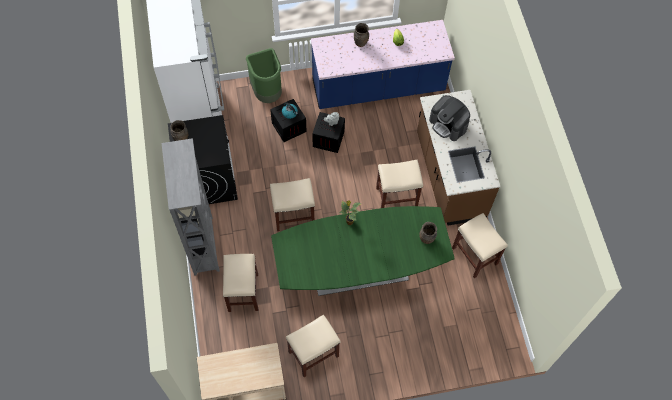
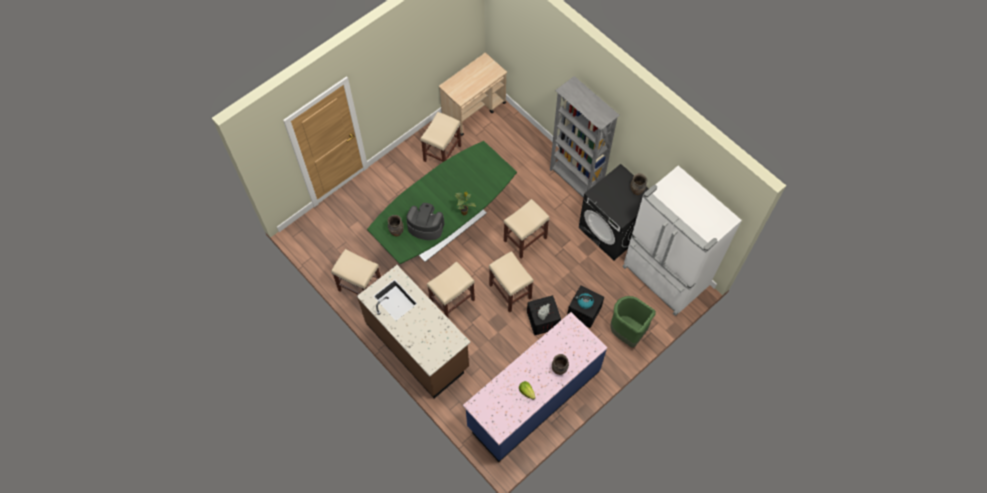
camera: 150 degrees right, 0 degrees up
beige stool [223,254,258,312] -> beige stool moved to [489,251,534,312]
coffee machine [429,95,470,141] -> coffee machine moved to [406,203,444,240]

